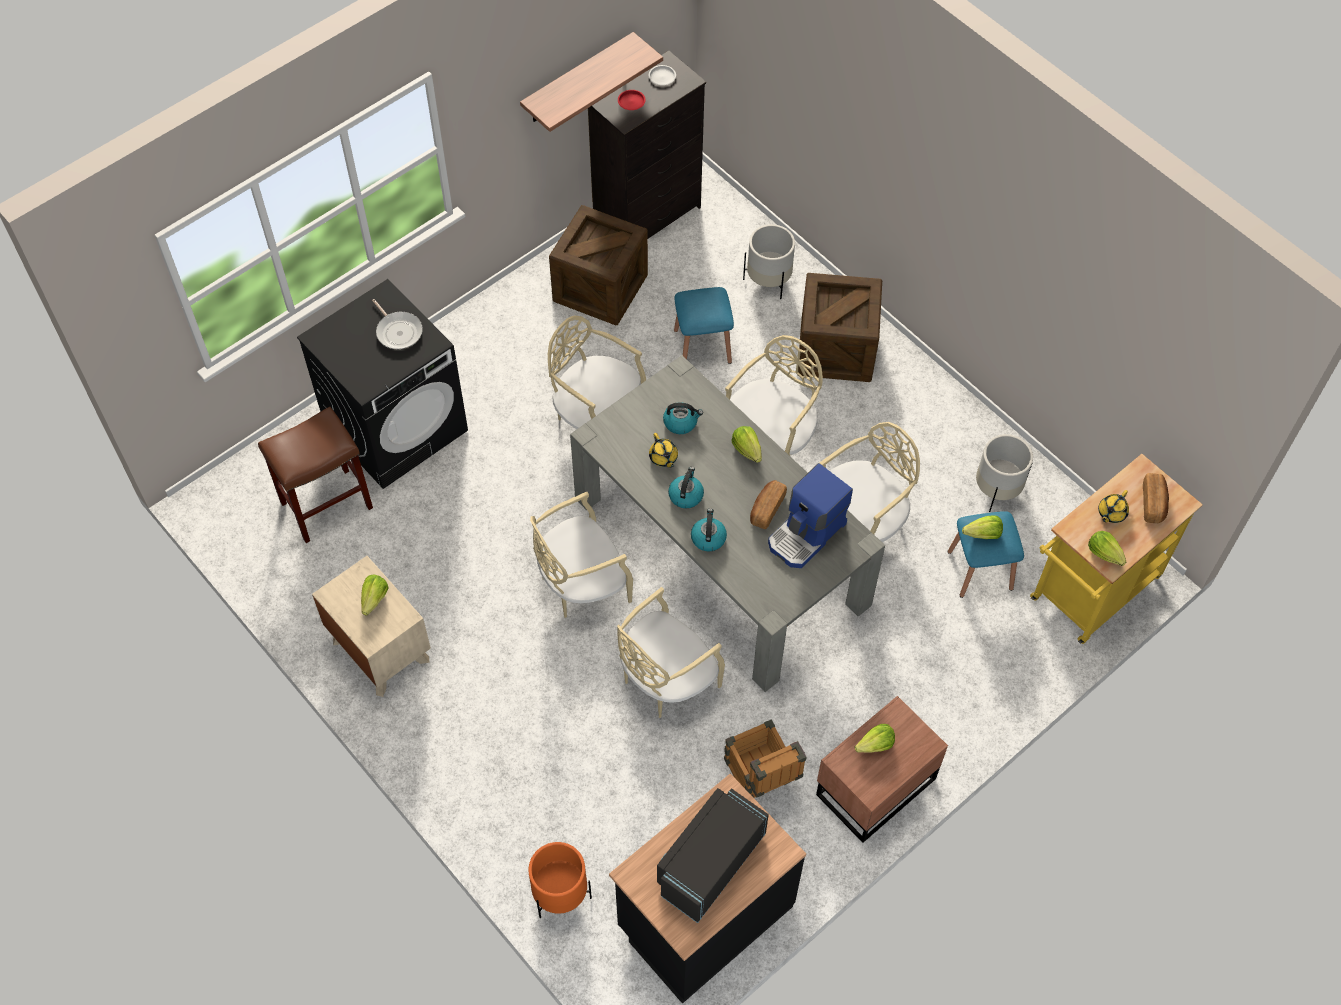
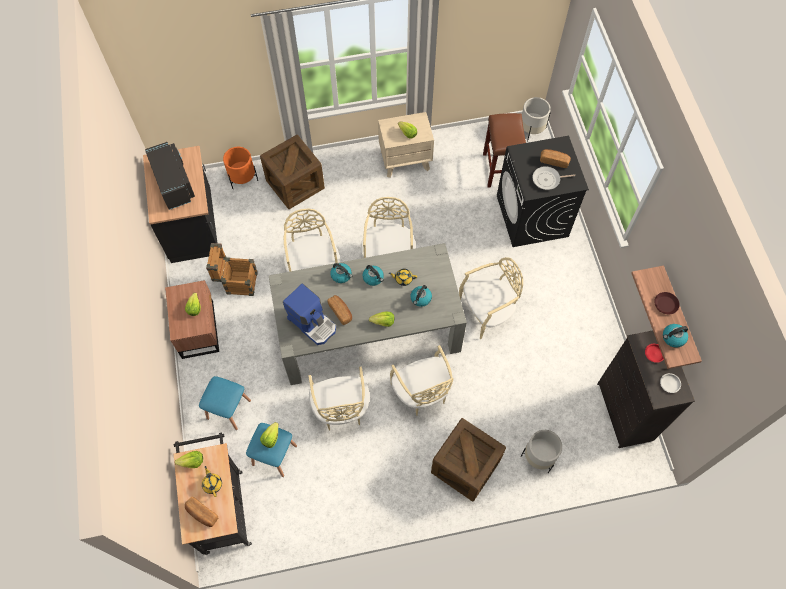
camera: 120 degrees right, 5 degrees up
crate [549,205,648,325] -> crate moved to [260,135,325,209]
blue stool [674,287,734,364] -> blue stool moved to [199,376,251,430]
coffee machine [768,463,853,568] -> coffee machine turned 150 degrees clockwise [283,283,336,345]
white planter [976,434,1033,512] -> white planter moved to [522,97,551,142]
yellow cart [1030,454,1203,644] -> black cart [174,433,252,555]
none -> bread [540,149,571,168]
none -> brown plate [654,292,680,314]
none -> kettle [663,324,688,348]

